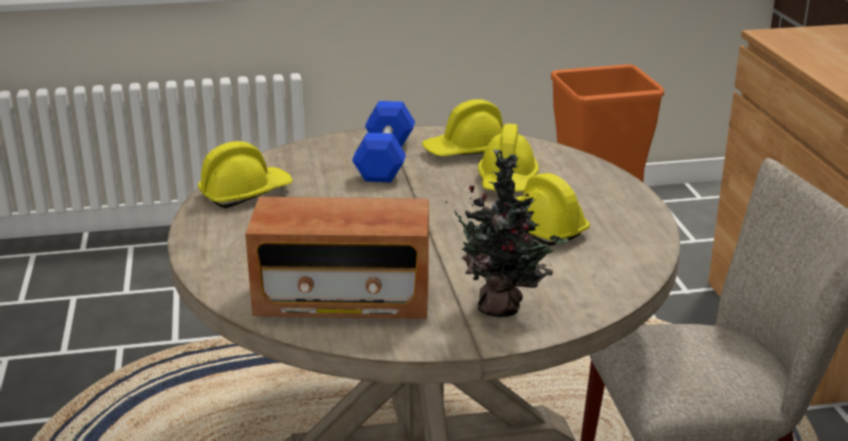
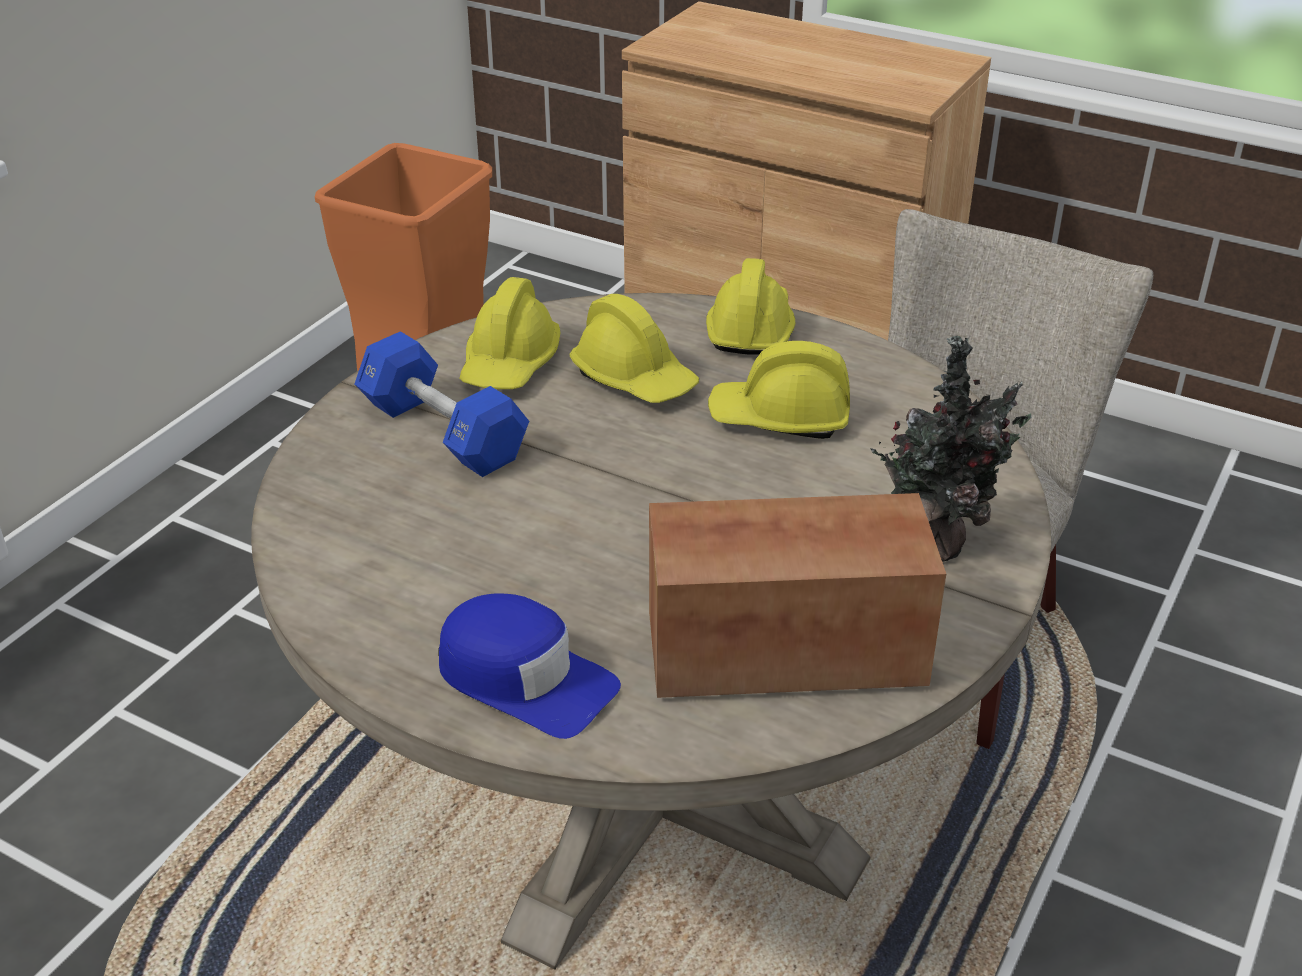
camera: 50 degrees left, 10 degrees up
yellow hard hat [198,141,293,208] -> yellow hard hat moved to [706,258,795,355]
radio [245,197,429,319] -> radio turned 135 degrees counterclockwise [649,493,946,698]
none -> blue cap [438,593,621,739]

